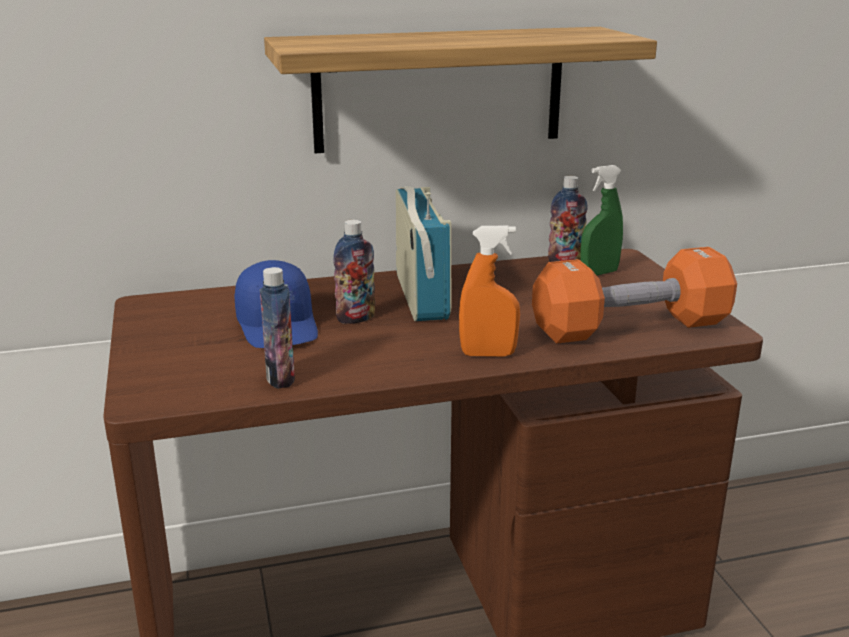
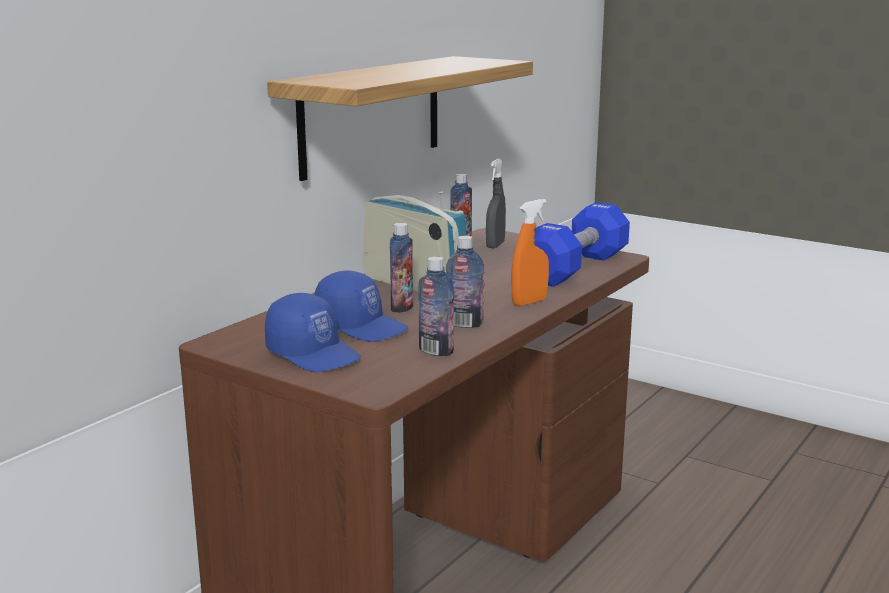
camera: 40 degrees left, 5 degrees down
orange dumbbell [532,247,737,344] -> blue dumbbell [534,202,630,287]
green spray bottle [580,165,623,276] -> grey spray bottle [486,159,506,249]
none -> blue cap [265,293,361,372]
none -> bottle [446,236,485,328]

